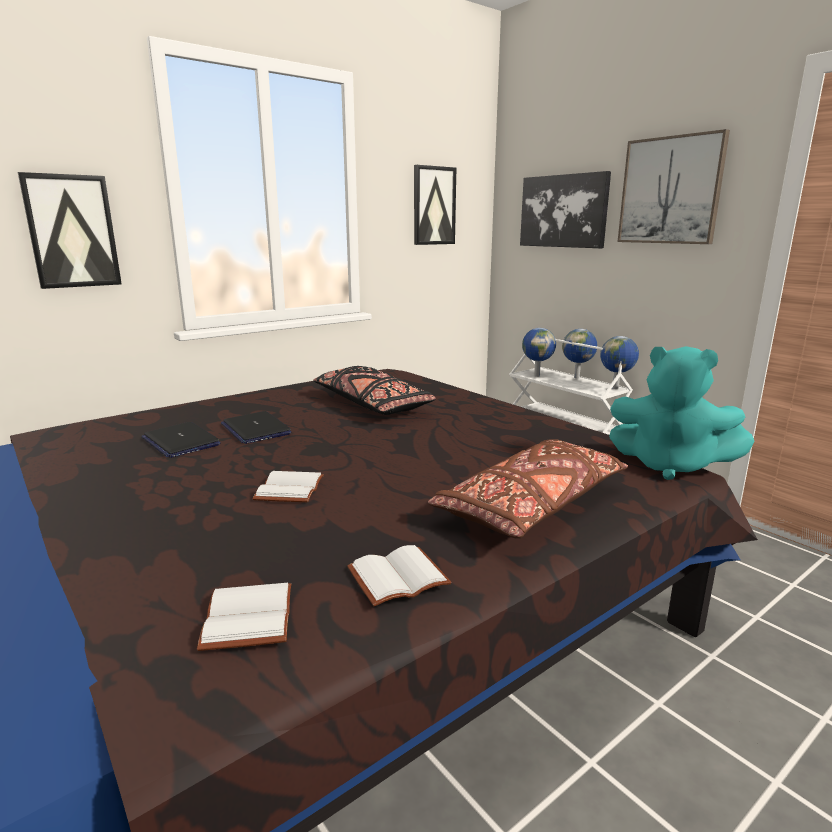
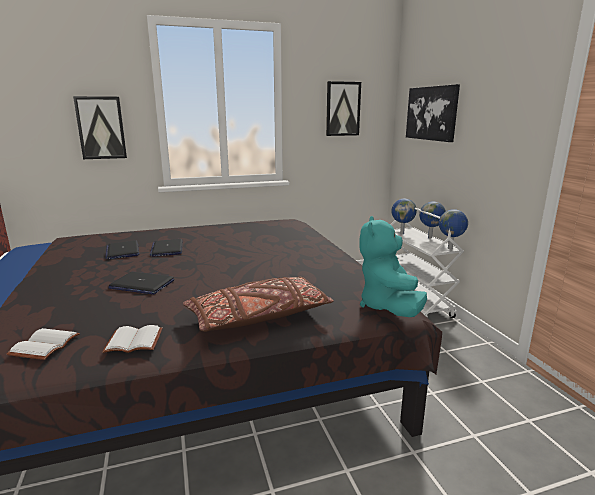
camera: 20 degrees right, 0 degrees up
white book [253,471,324,502] -> laptop [108,272,174,294]
black pillow [313,366,436,415] -> none
turquoise plush toy [609,346,754,480] -> turquoise plush toy turned 45 degrees clockwise [359,216,427,317]
picture [618,129,730,244] -> none

